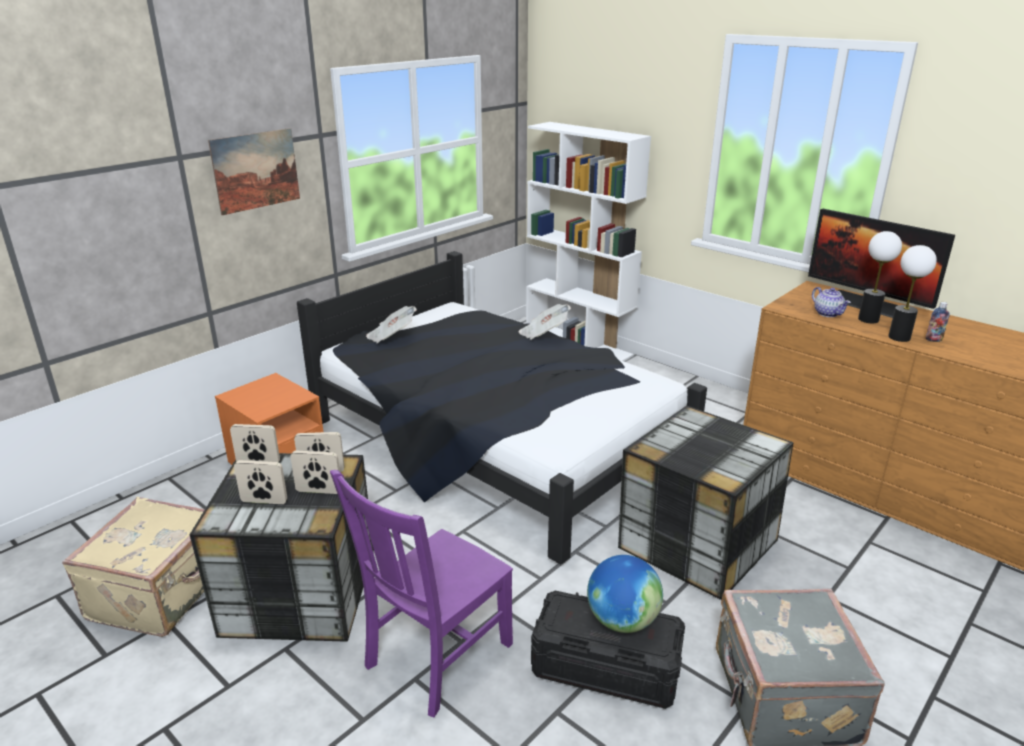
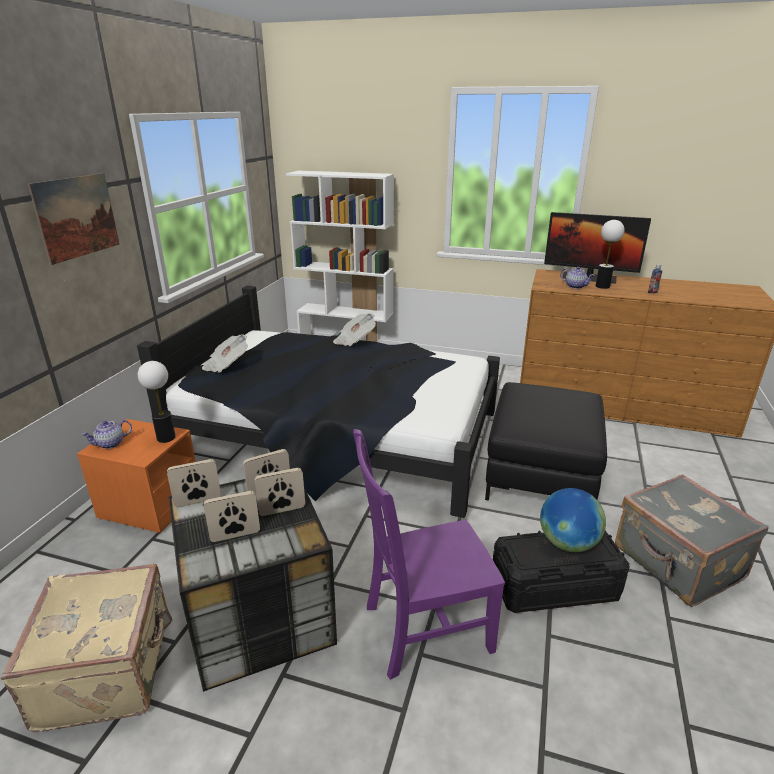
camera: 25 degrees left, 0 degrees up
purple chair [330,470,513,717] -> purple chair turned 60 degrees clockwise [353,429,505,680]
storage box [618,406,794,600] -> black ottoman [485,382,607,501]
table lamp [888,245,937,342] -> table lamp moved to [138,361,176,443]
none -> teapot [81,420,132,449]

